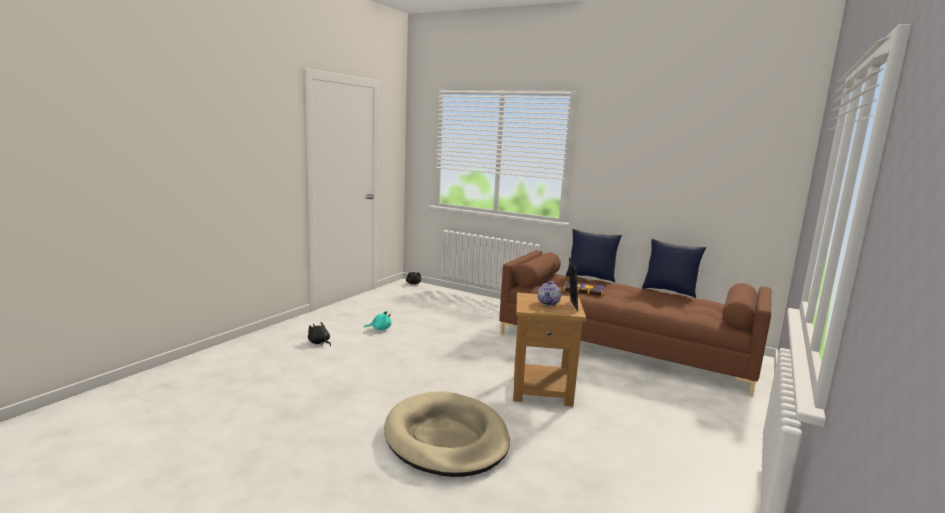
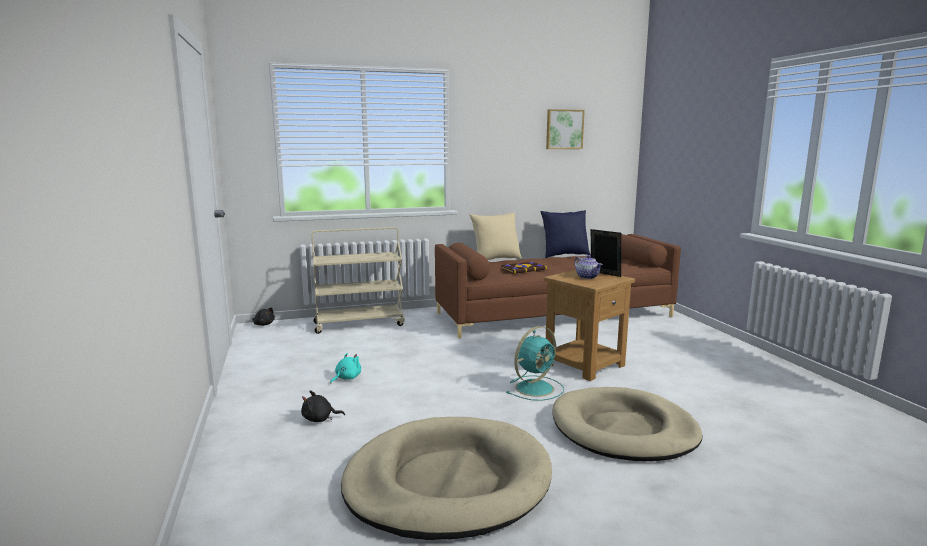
camera: 45 degrees left, 0 degrees up
blue pillow [566,229,622,283] -> beige pillow [470,213,522,260]
none -> beige cart [312,227,405,334]
none -> beige dog bed [341,417,552,540]
none -> turquoise fan [506,326,564,401]
none -> picture [546,109,585,149]

